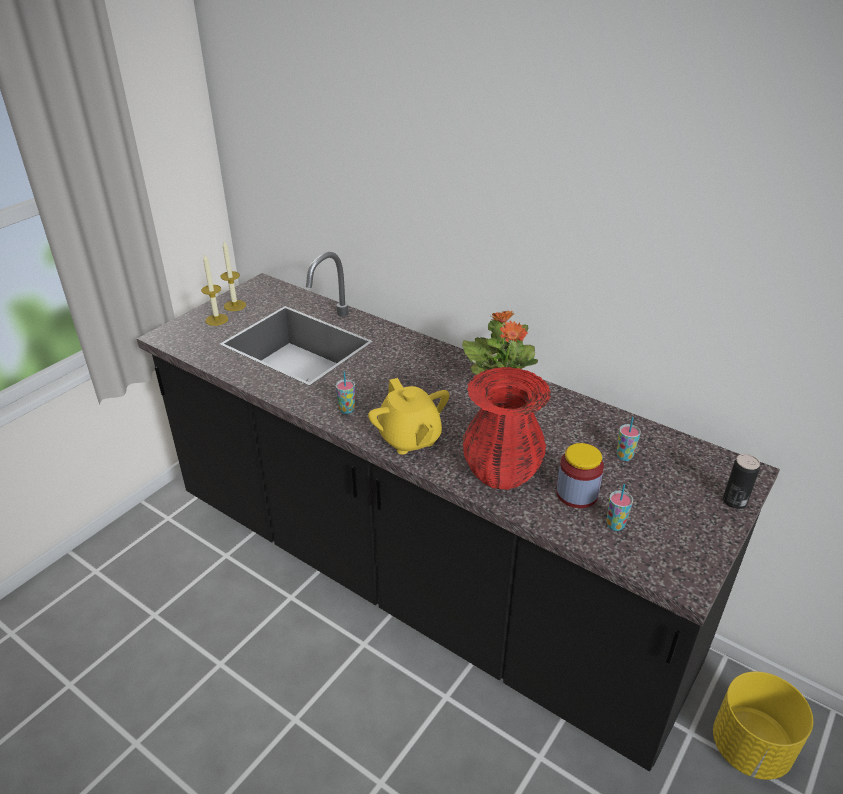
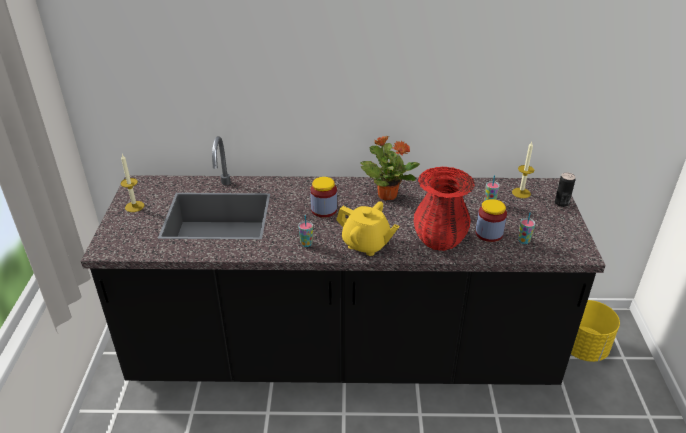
camera: 35 degrees left, 0 degrees up
candle [201,254,228,326] -> candle moved to [512,142,534,198]
none -> jar [310,177,337,217]

